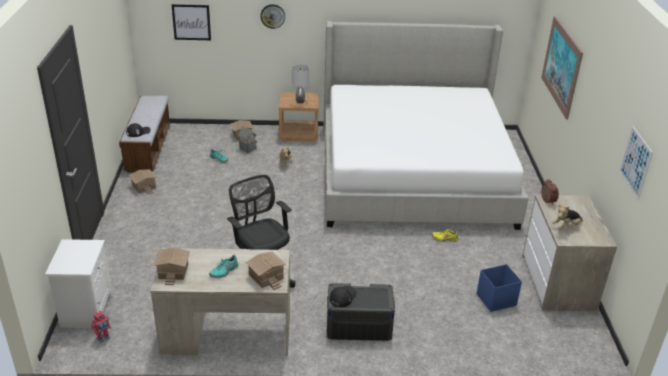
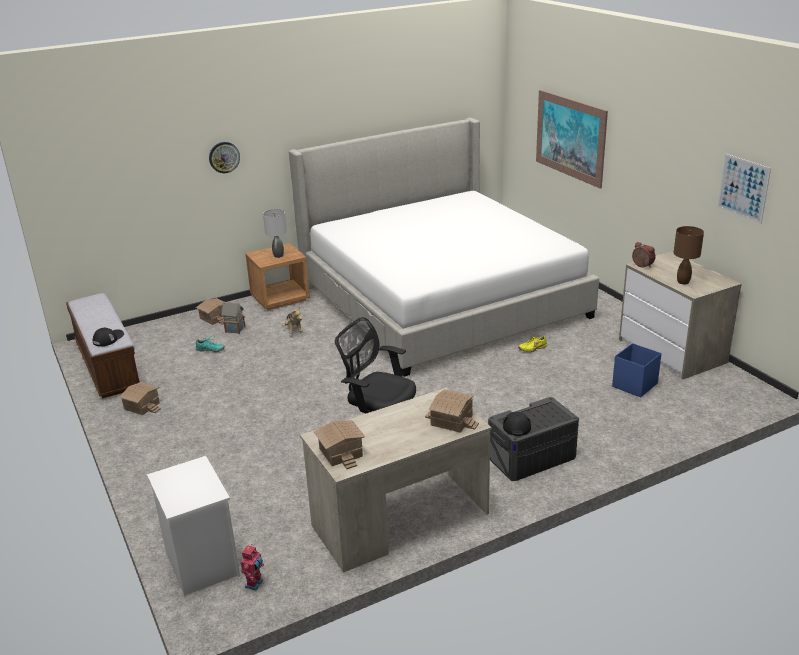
camera: 25 degrees left, 5 degrees down
picture [172,4,211,40] -> none
turquoise shoe [209,255,239,278] -> none
plush toy [552,205,583,230] -> brown table lamp [674,226,704,284]

